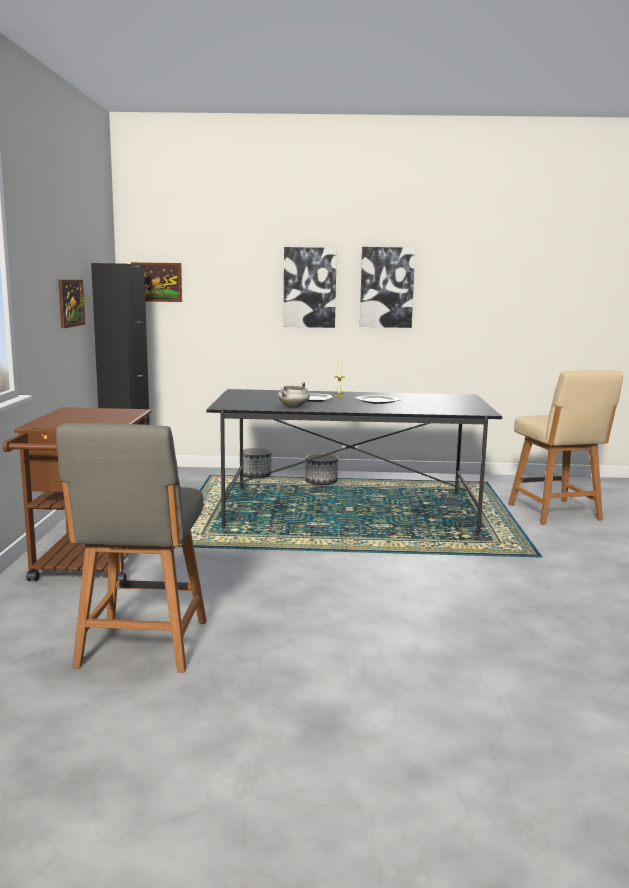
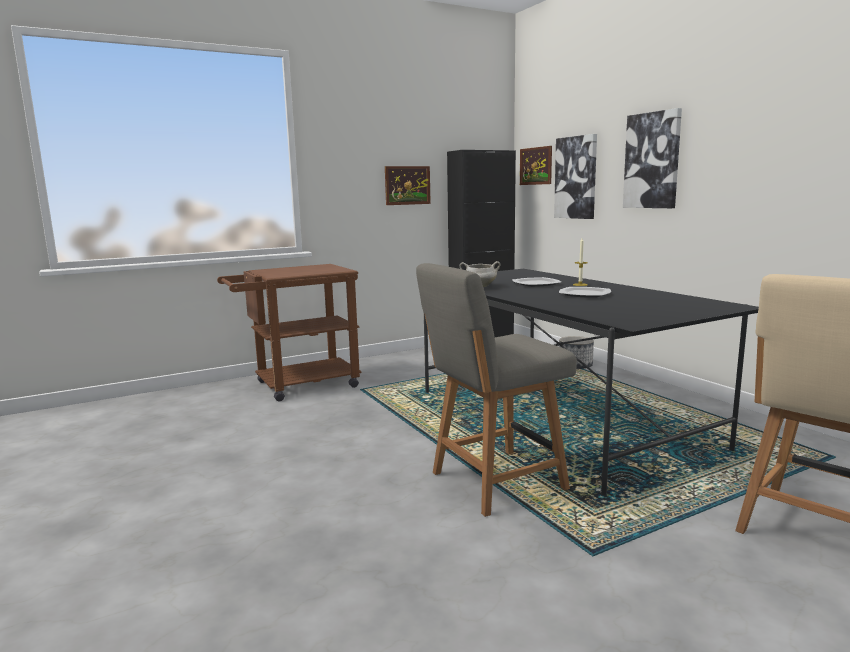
camera: 60 degrees right, 0 degrees up
grey chair [56,423,207,673] -> grey chair moved to [416,263,577,517]
planter [305,454,338,485] -> none
picture [360,247,415,328] -> picture moved to [554,134,597,219]

